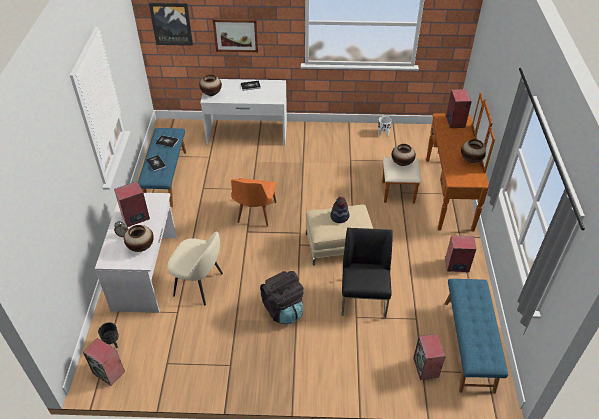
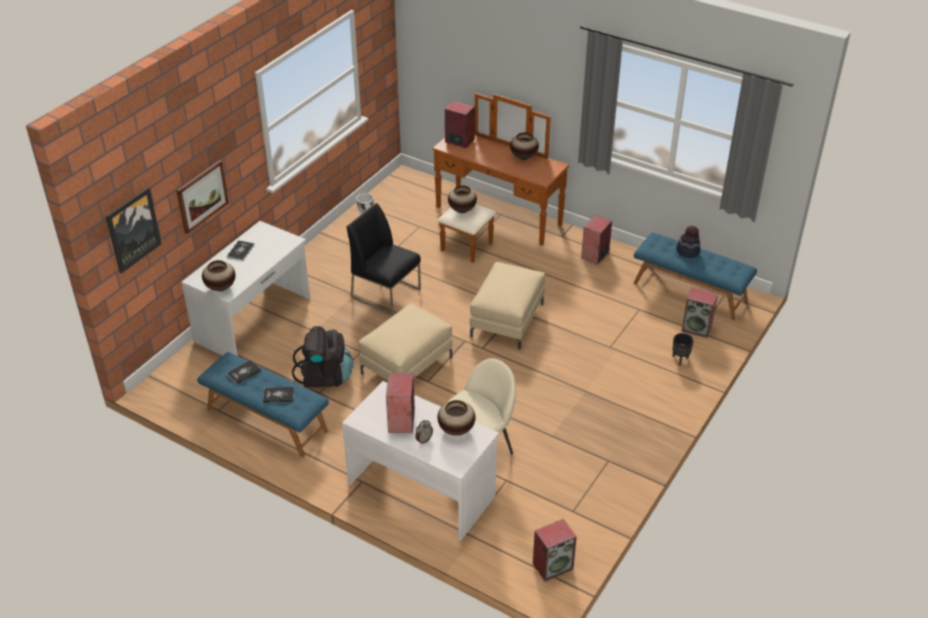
camera: 60 degrees left, 5 degrees down
black planter [98,322,119,348] -> black planter moved to [673,333,694,366]
orange chair [231,178,277,227] -> beige ottoman [359,304,453,380]
black backpack [260,271,303,324] -> black backpack moved to [292,326,354,388]
hat [330,197,349,223] -> hat moved to [676,225,700,258]
black chair [342,228,393,318] -> black chair moved to [346,203,421,315]

